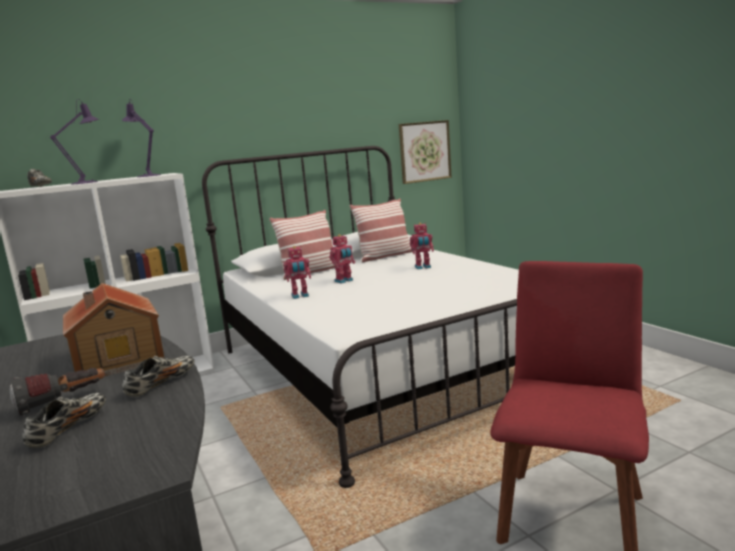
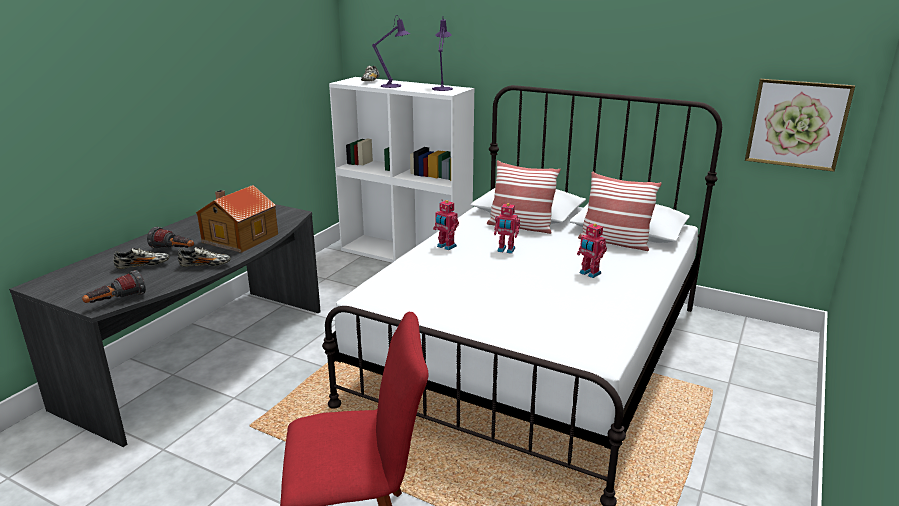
camera: 55 degrees right, 10 degrees up
none -> flashlight [82,270,146,303]

